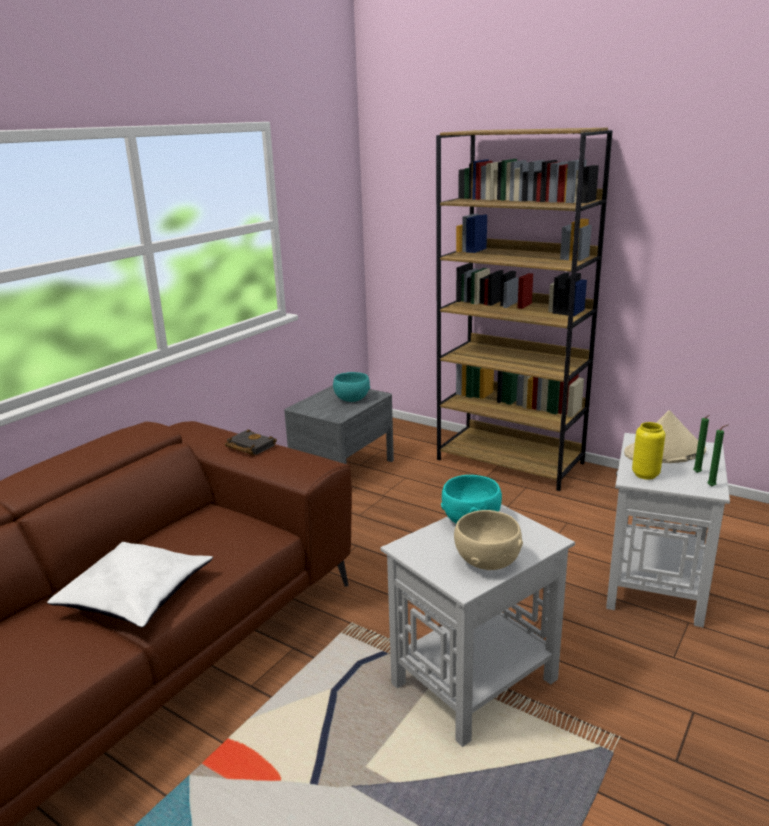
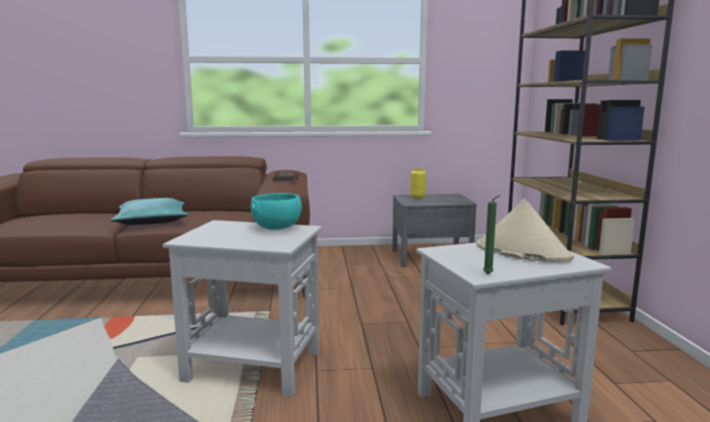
camera: 50 degrees right, 10 degrees down
white pillow [47,542,213,627] -> turquoise pillow [110,198,188,225]
turquoise bowl [333,372,370,402] -> none
beige bowl [454,510,523,570] -> none
yellow vase [632,422,665,480] -> yellow vase moved to [410,168,426,199]
green candle [693,415,710,473] -> none

